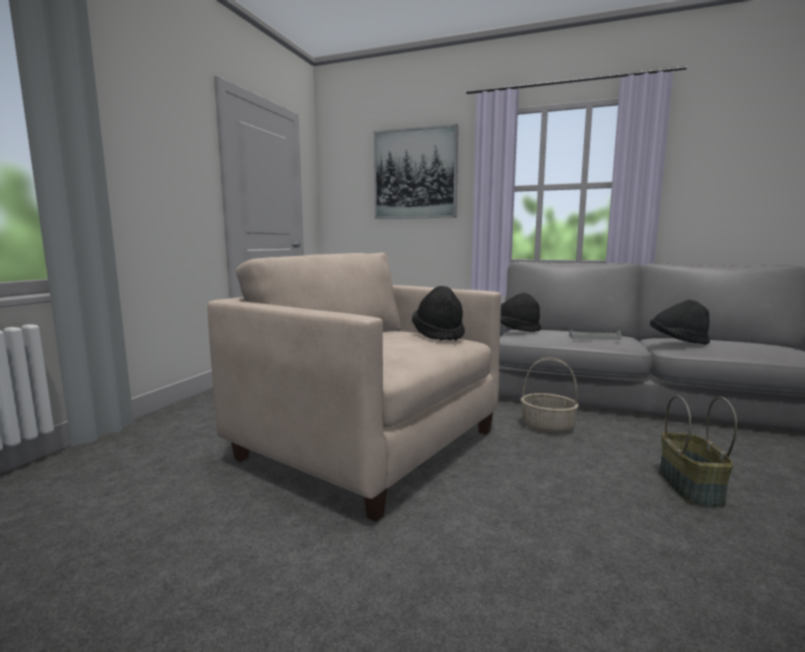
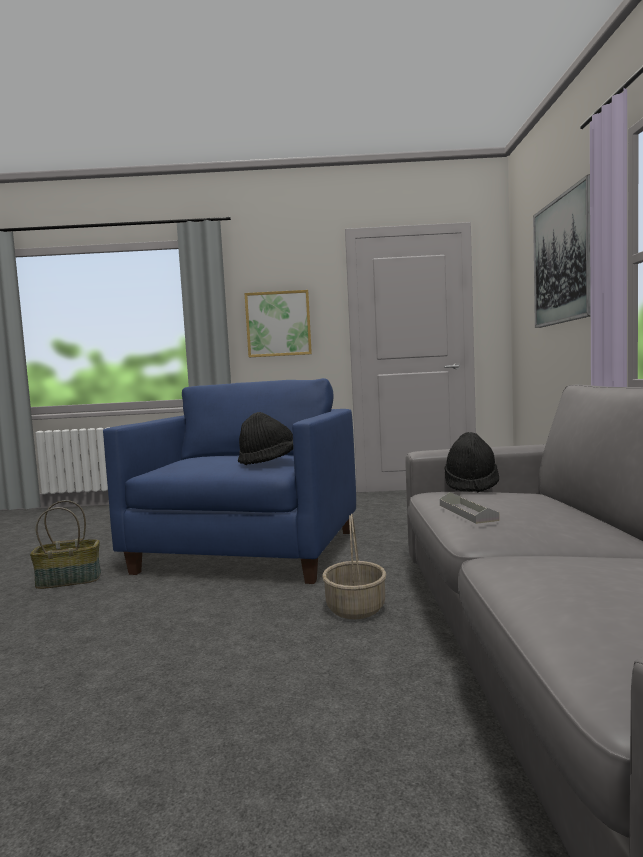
camera: 70 degrees right, 5 degrees down
beige armchair [207,253,501,522] -> blue armchair [103,378,356,584]
black hat [650,300,710,345] -> none
basket [659,395,737,507] -> basket moved to [30,500,101,589]
none -> picture [245,290,312,357]

